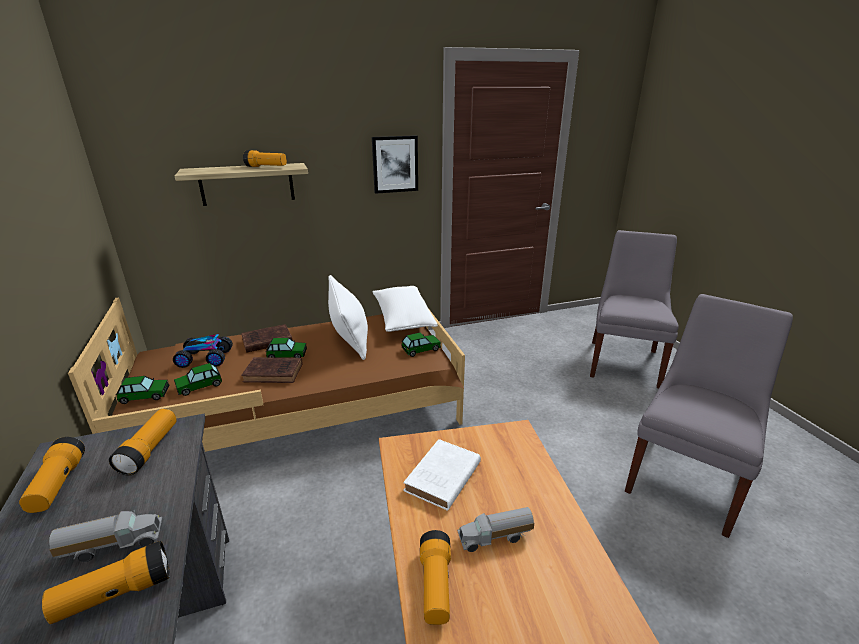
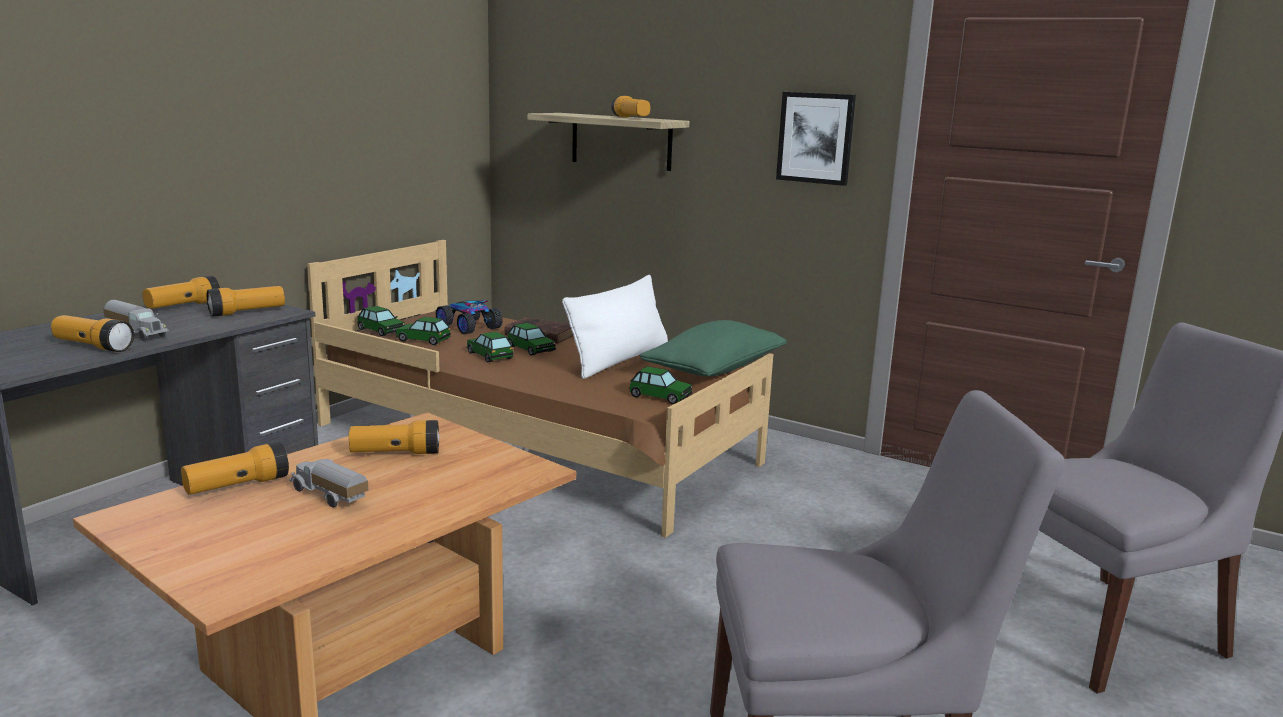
camera: 50 degrees right, 10 degrees down
brown book [241,357,303,383] -> toy car [467,332,514,362]
white pillow [373,286,438,332] -> green pillow [640,320,787,377]
white book [403,439,481,511] -> flashlight [349,420,439,454]

